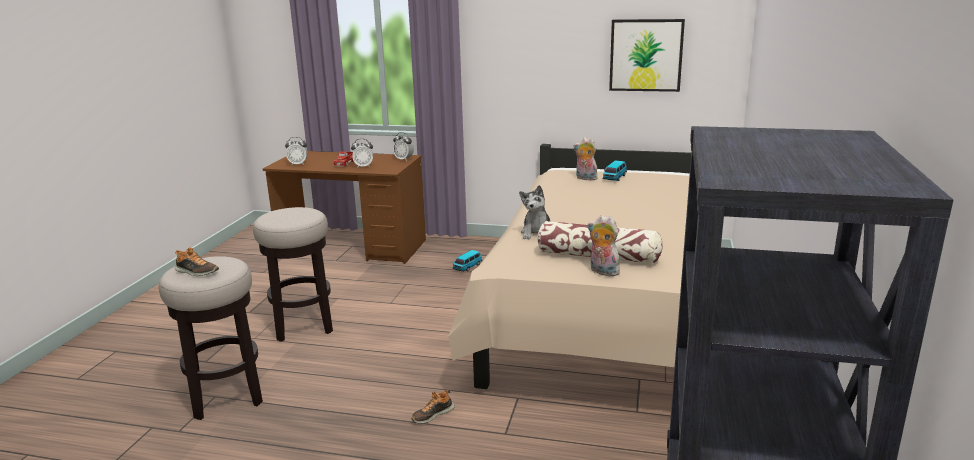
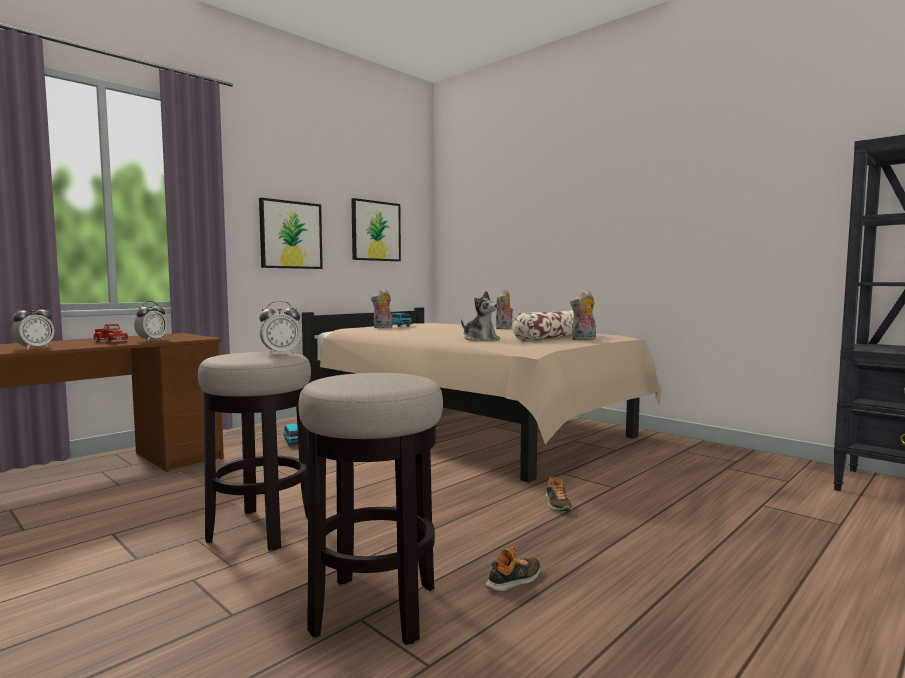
camera: 60 degrees left, 15 degrees down
shoe [175,247,219,276] -> shoe moved to [485,546,540,592]
alarm clock [393,132,414,161] -> alarm clock moved to [259,301,301,355]
none -> picture [259,198,323,269]
none -> plush toy [495,289,513,329]

